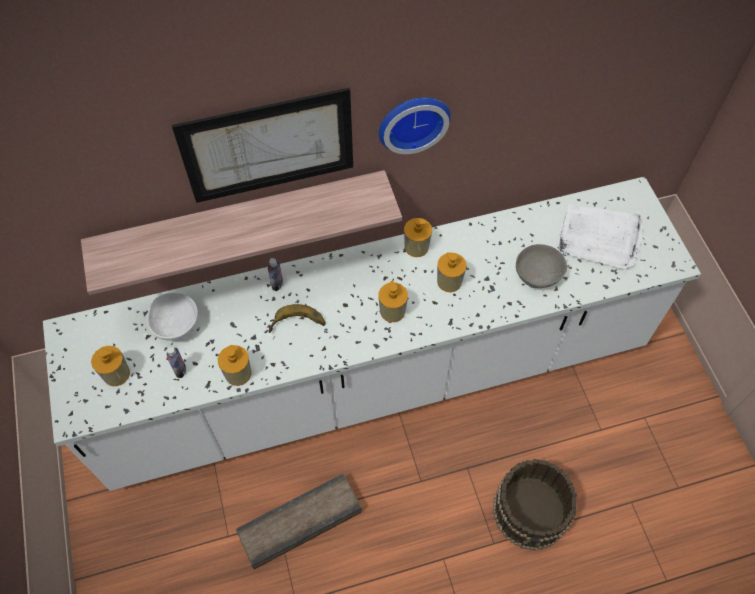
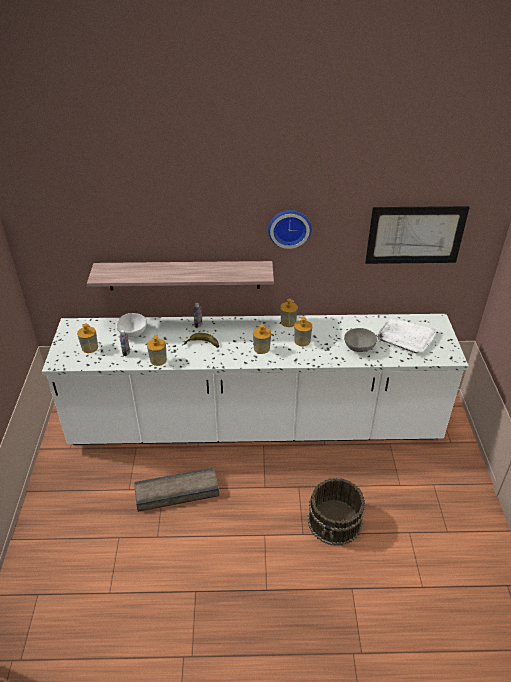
camera: 15 degrees right, 20 degrees down
picture [172,88,353,203] -> picture moved to [365,206,470,264]

